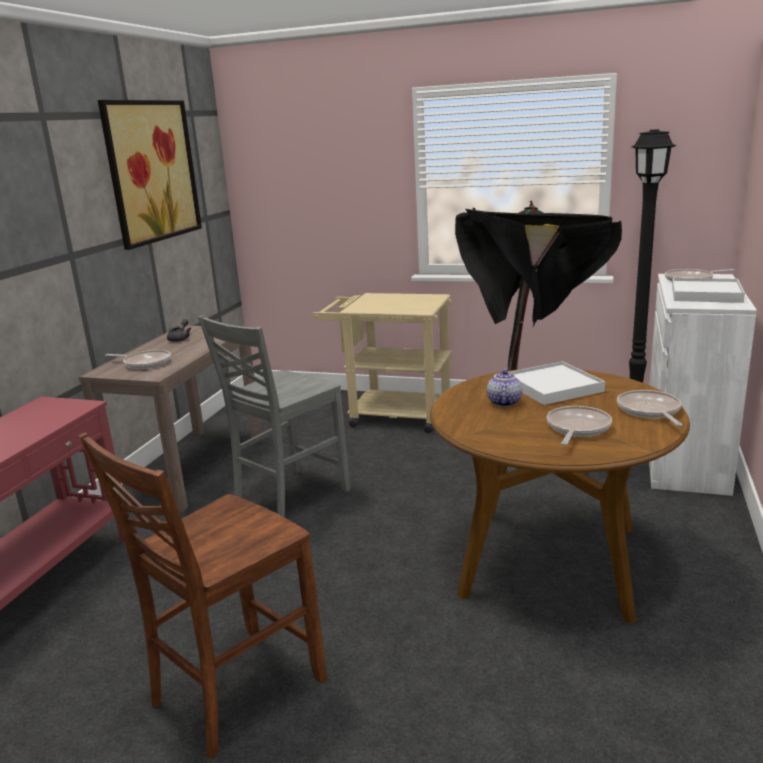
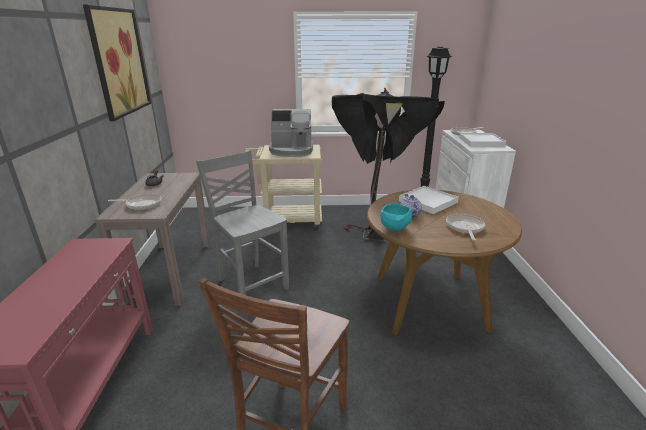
camera: 20 degrees left, 5 degrees up
grey chair [198,315,350,518] -> grey chair turned 120 degrees clockwise [196,150,289,295]
frying pan [617,390,683,426] -> none
none -> coffee machine [269,109,313,157]
none -> turquoise bowl [380,203,412,231]

